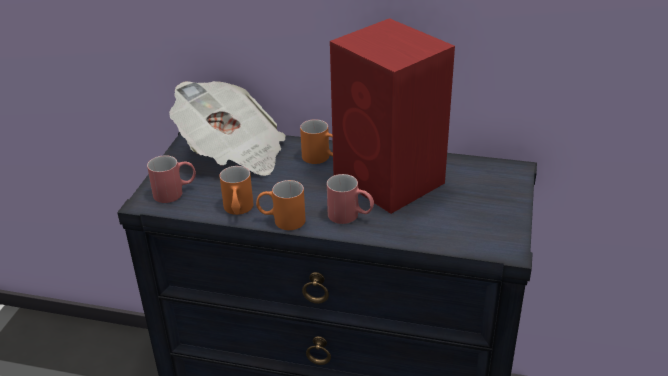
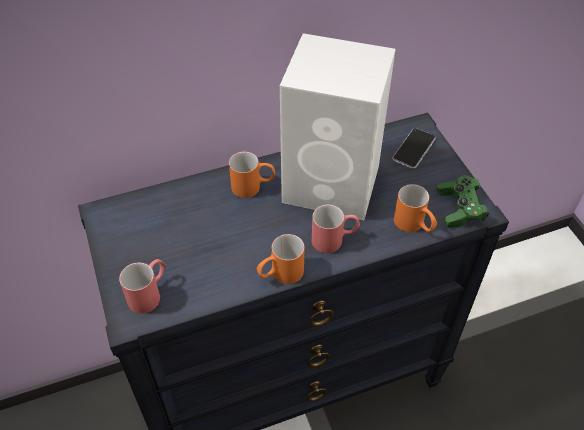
camera: 35 degrees left, 15 degrees up
newspaper [169,81,286,176] -> none
orange mug [220,166,253,215] -> orange mug moved to [394,184,437,232]
red speaker [330,18,455,214] -> white speaker [280,33,396,220]
none -> phone [392,128,436,169]
none -> green game controller [436,175,489,228]

